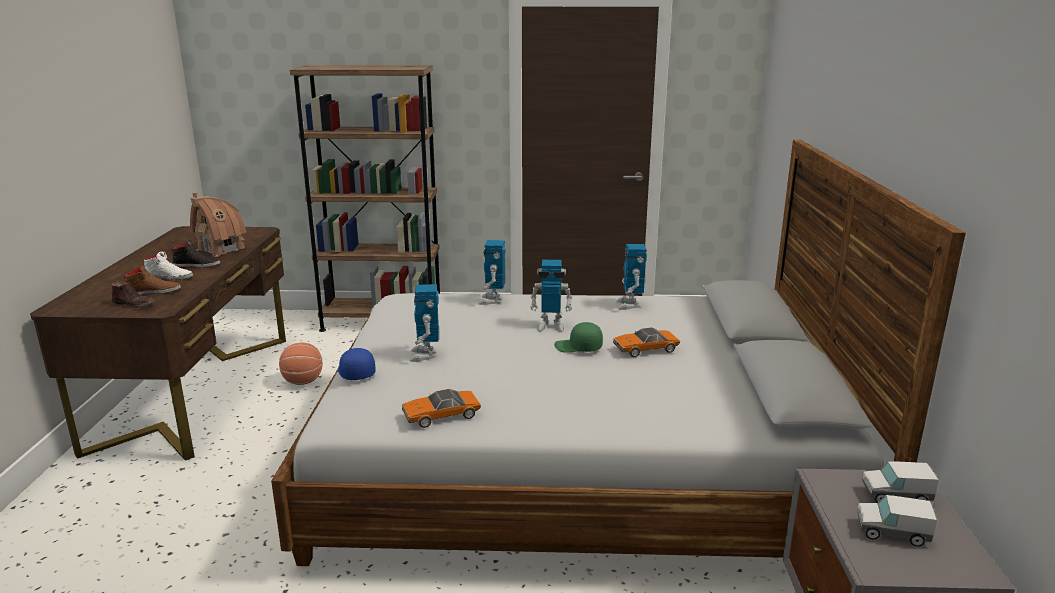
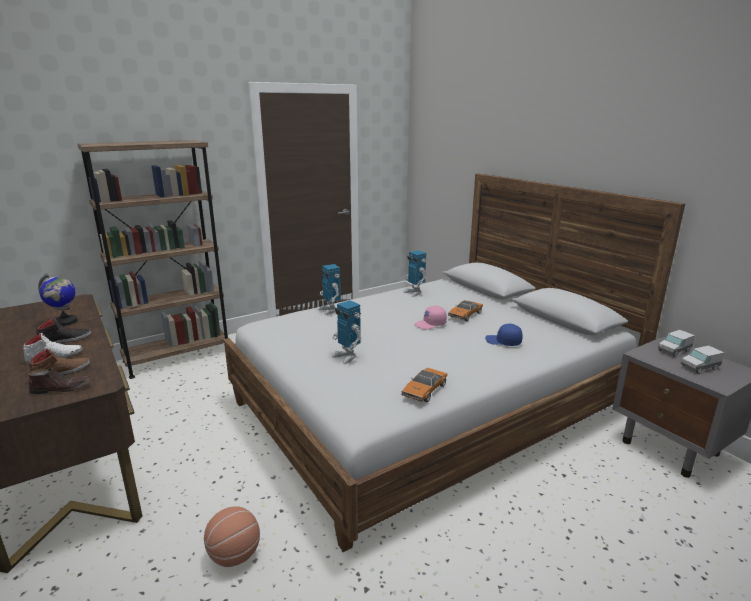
camera: 35 degrees left, 0 degrees up
toy house [190,192,246,257] -> globe [38,273,77,326]
basketball [279,343,323,385] -> basketball moved to [204,506,260,567]
blue cap [337,348,375,380] -> blue cap moved to [485,324,523,346]
toy robot [530,260,572,332] -> none
green cap [554,322,603,353] -> pink cap [414,306,447,330]

